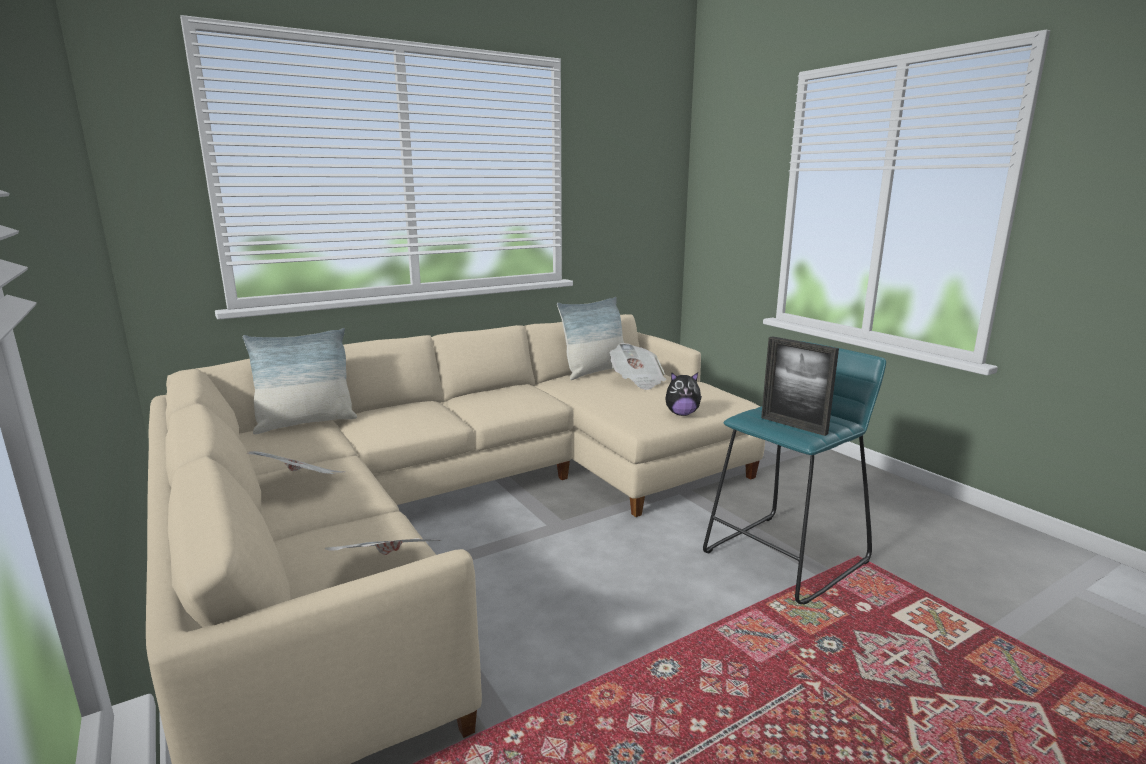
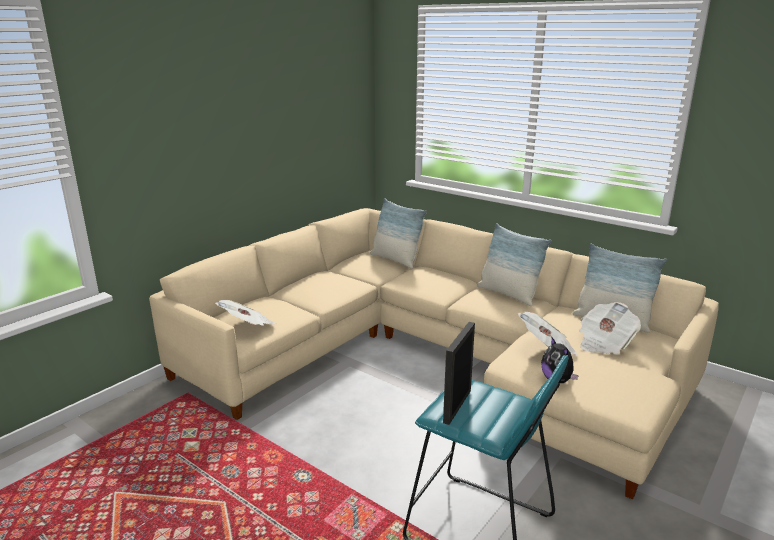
camera: 70 degrees right, 5 degrees up
newspaper [247,451,345,474] -> newspaper moved to [518,312,578,355]
none -> pillow [477,223,552,306]

